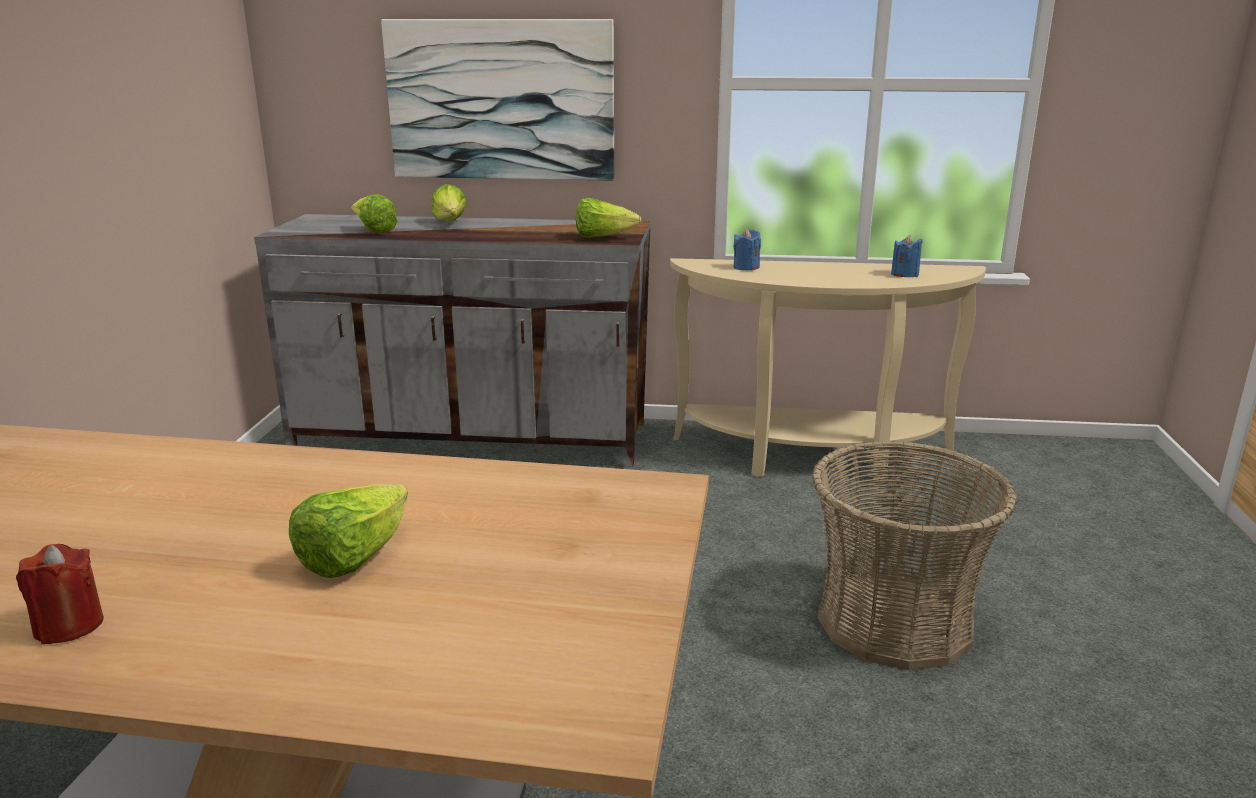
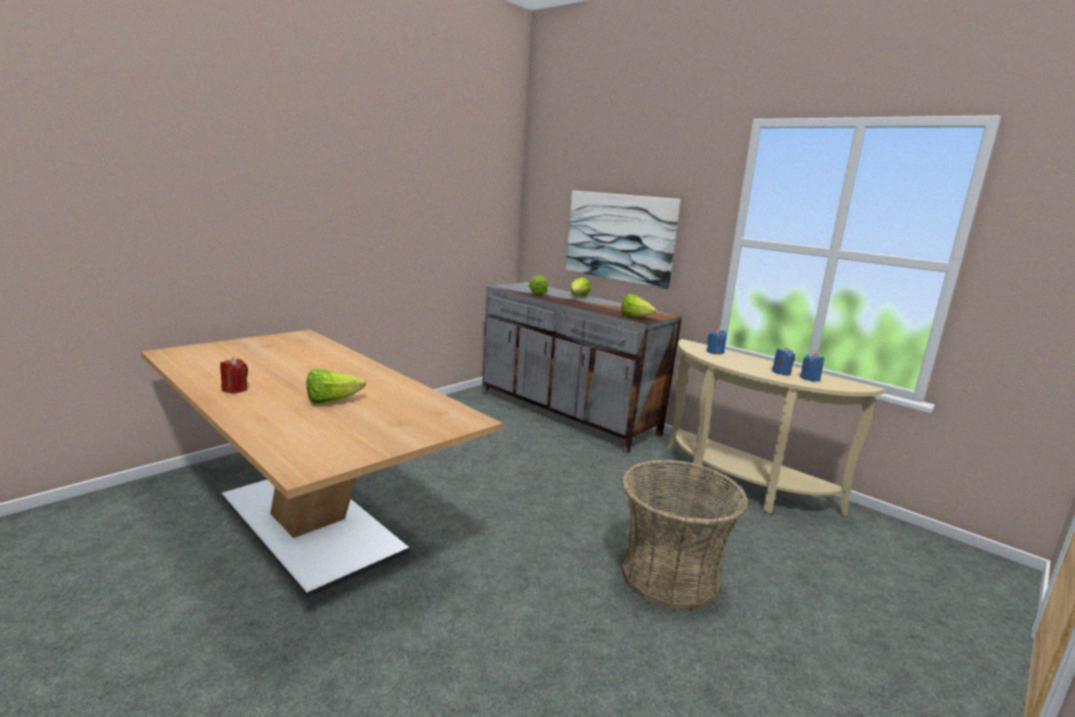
camera: 35 degrees right, 5 degrees down
none -> blue candle [772,347,795,375]

